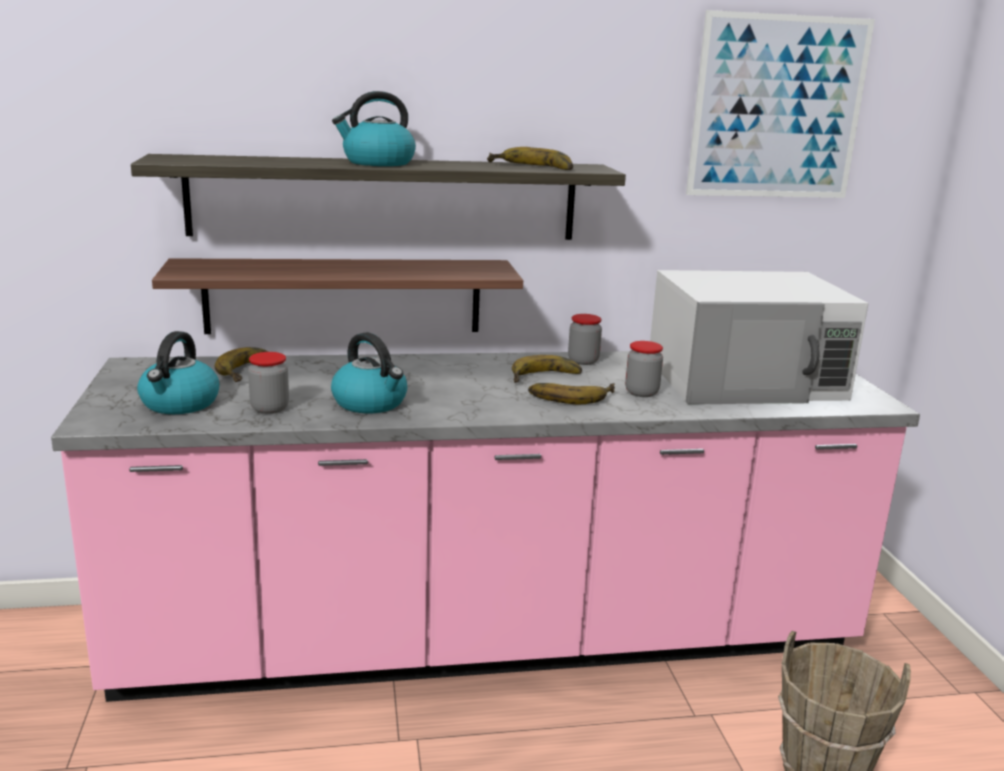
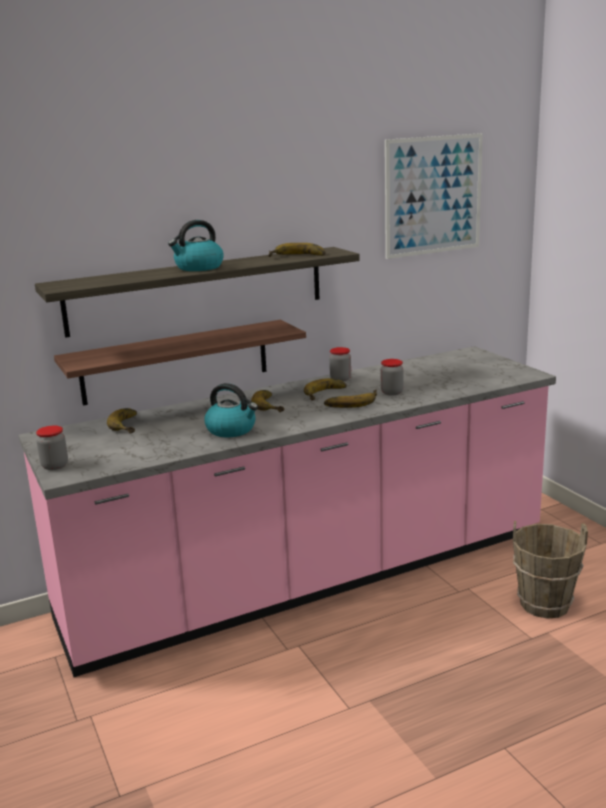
camera: 15 degrees left, 0 degrees up
kettle [137,331,219,414] -> none
jar [248,352,289,414] -> jar moved to [36,426,68,470]
white microwave [650,270,869,404] -> none
none -> banana [251,390,285,412]

